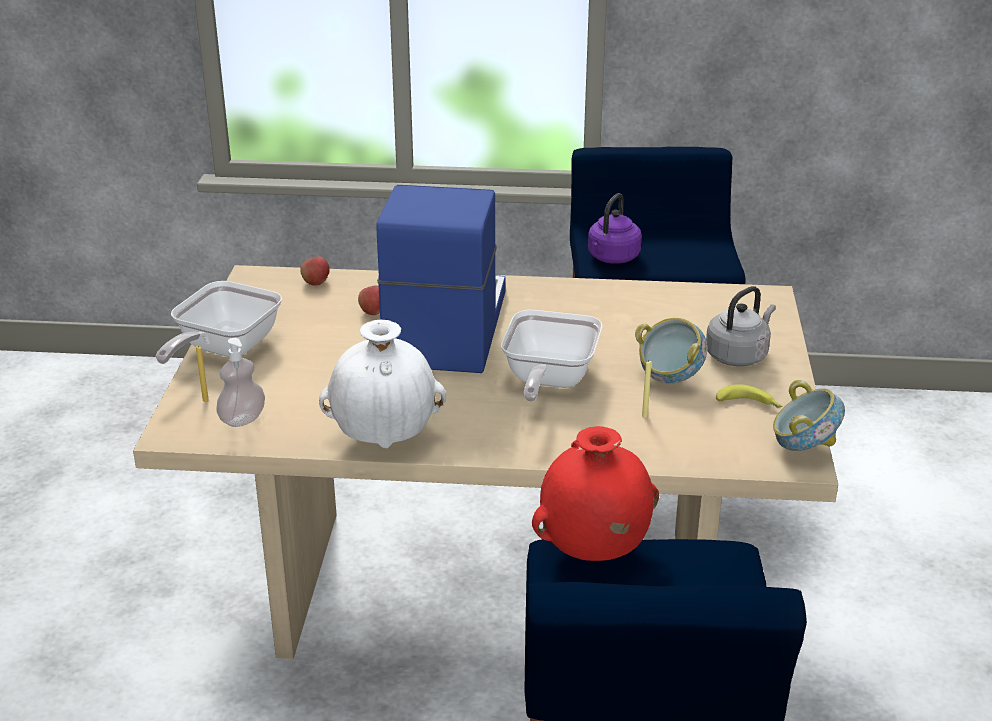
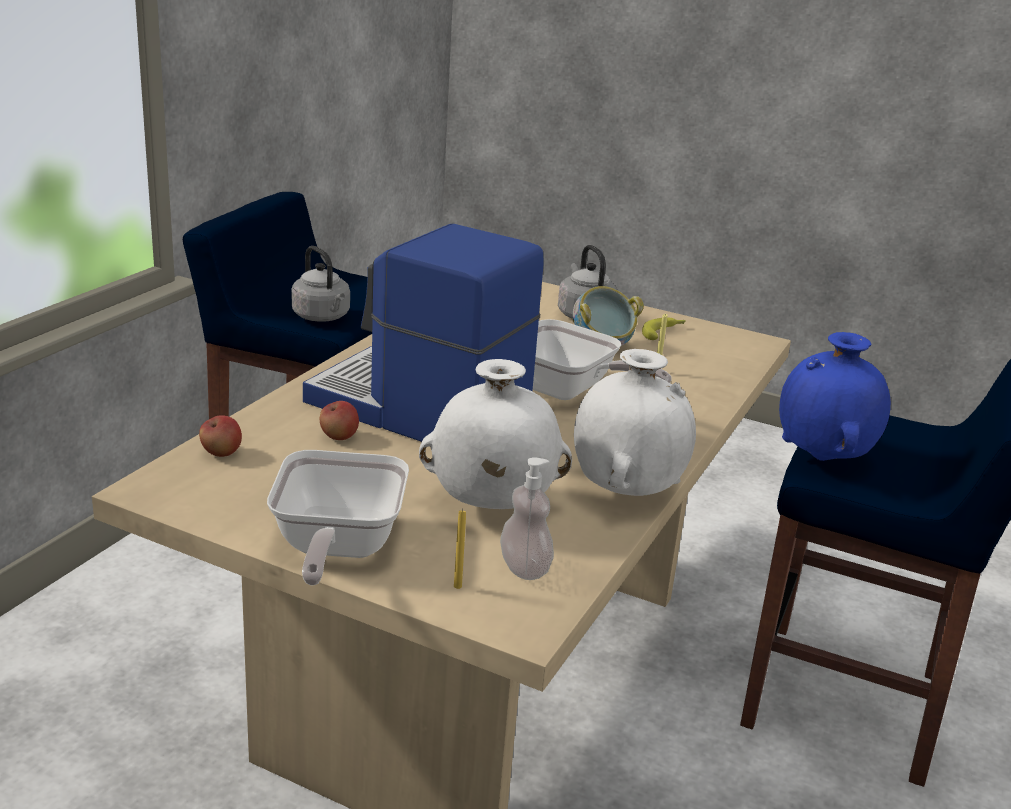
camera: 70 degrees left, 5 degrees down
frying pan [155,281,282,364] -> frying pan turned 45 degrees clockwise [267,450,409,585]
red vase [532,426,659,561] -> blue vase [779,332,891,461]
purple kettle [588,193,642,264] -> grey kettle [291,246,350,322]
bowl [773,380,845,451] -> none
none -> white vase [419,359,572,509]

